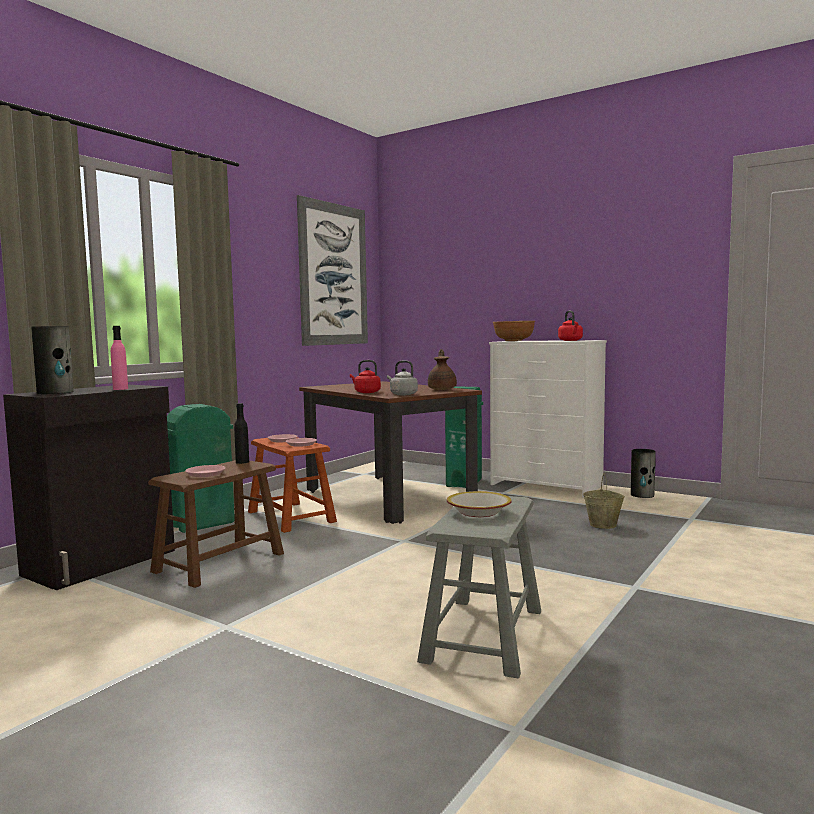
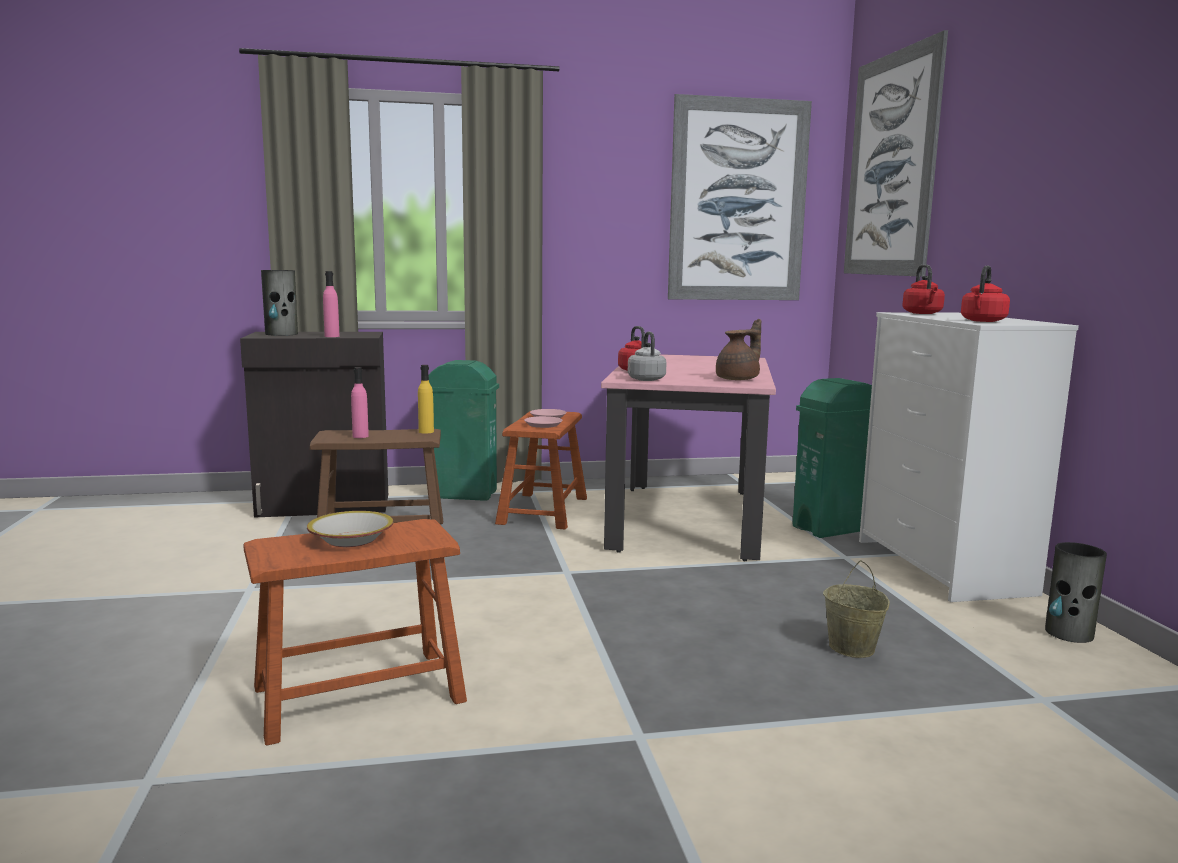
camera: 45 degrees right, 5 degrees up
pink plate [185,465,226,477] -> pink bottle [351,367,369,438]
black bottle [234,403,249,464] -> yellow bottle [418,365,434,434]
brown dining table [299,381,482,524] -> pink dining table [601,354,776,561]
grey stool [417,496,541,678] -> brown stool [243,519,467,746]
brown bowl [493,321,535,341] -> red kettle [902,264,945,314]
none -> picture [844,30,948,277]

